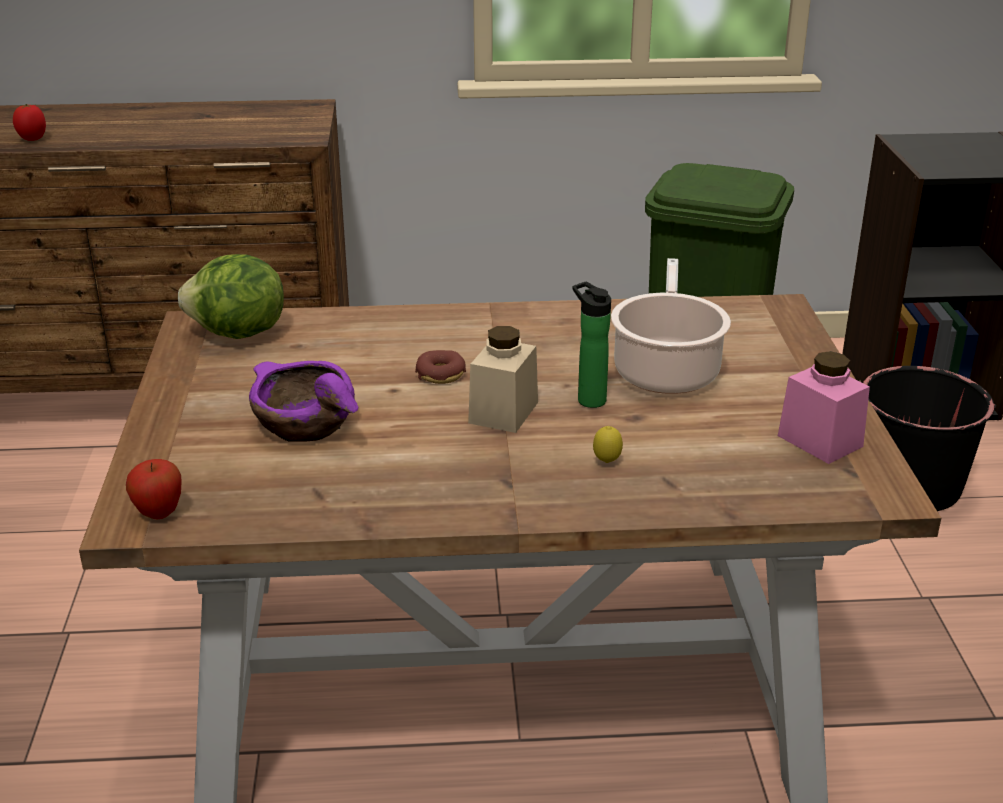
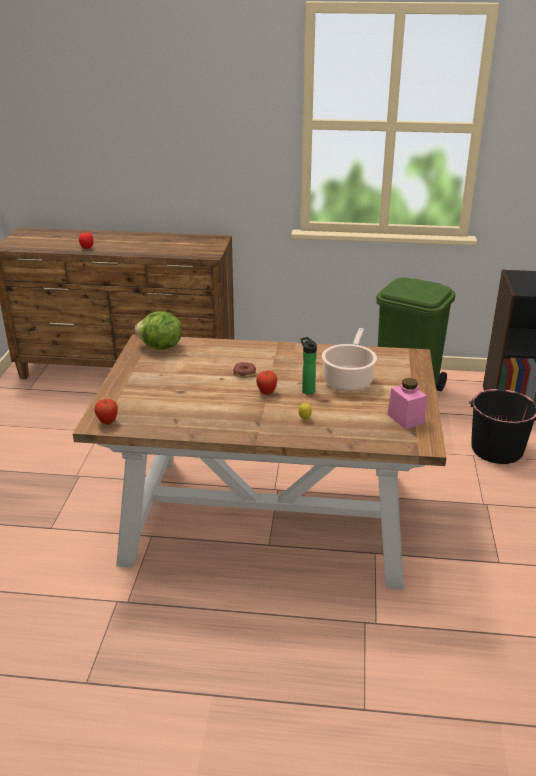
camera: 10 degrees right, 0 degrees up
purple bowl [249,361,358,442] -> none
beige jar [468,326,538,433] -> apple [256,371,278,395]

